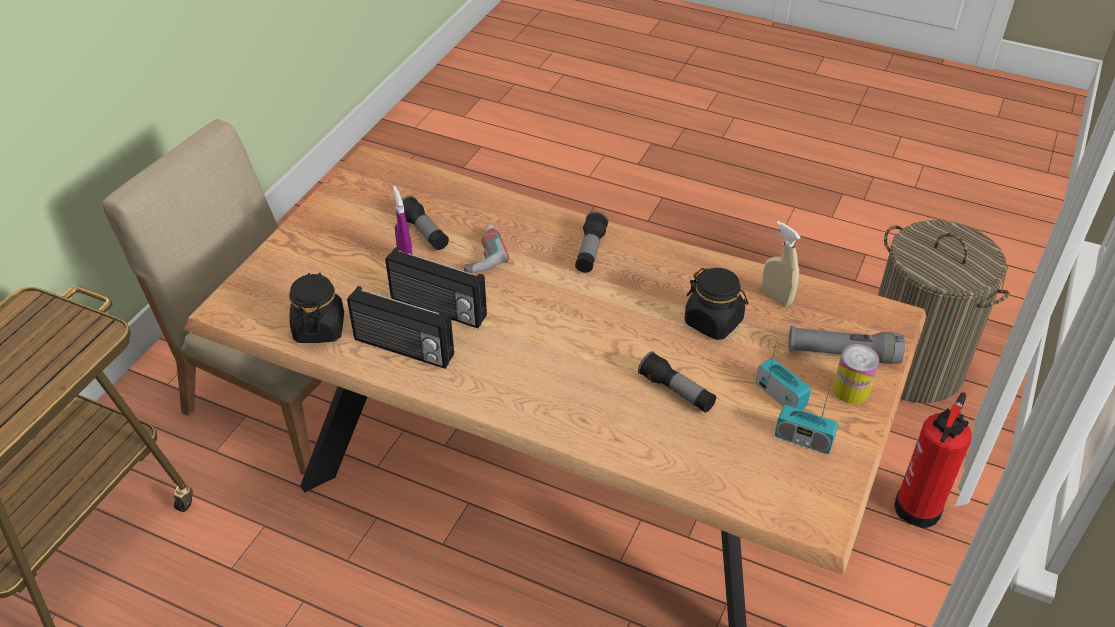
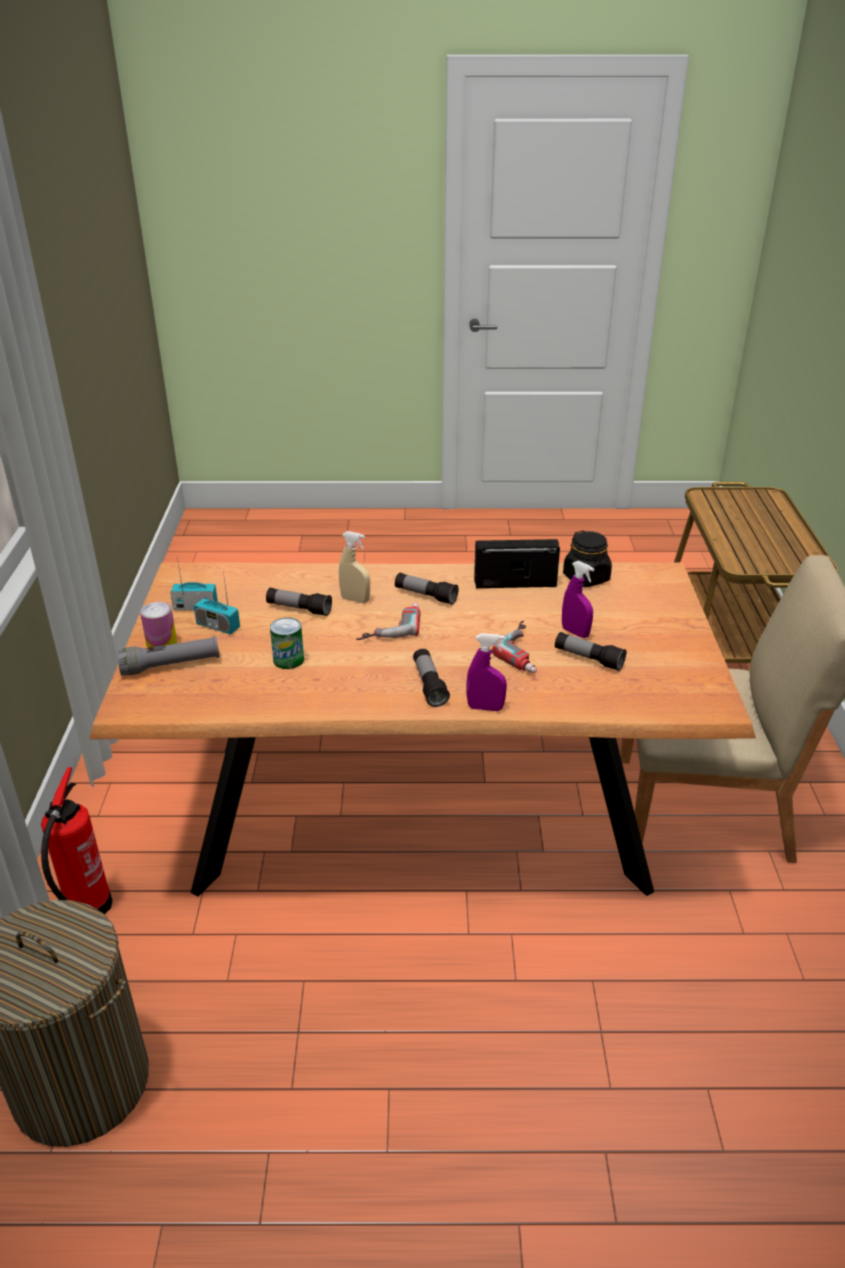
camera: 155 degrees right, 10 degrees down
radio [385,247,487,328] -> none
black jar [684,268,748,340] -> can [270,617,304,669]
beige spray bottle [762,221,801,306] -> beige spray bottle moved to [339,531,370,603]
none -> power drill [356,603,421,640]
none -> flashlight [395,573,459,605]
none -> purple spray bottle [466,633,507,711]

